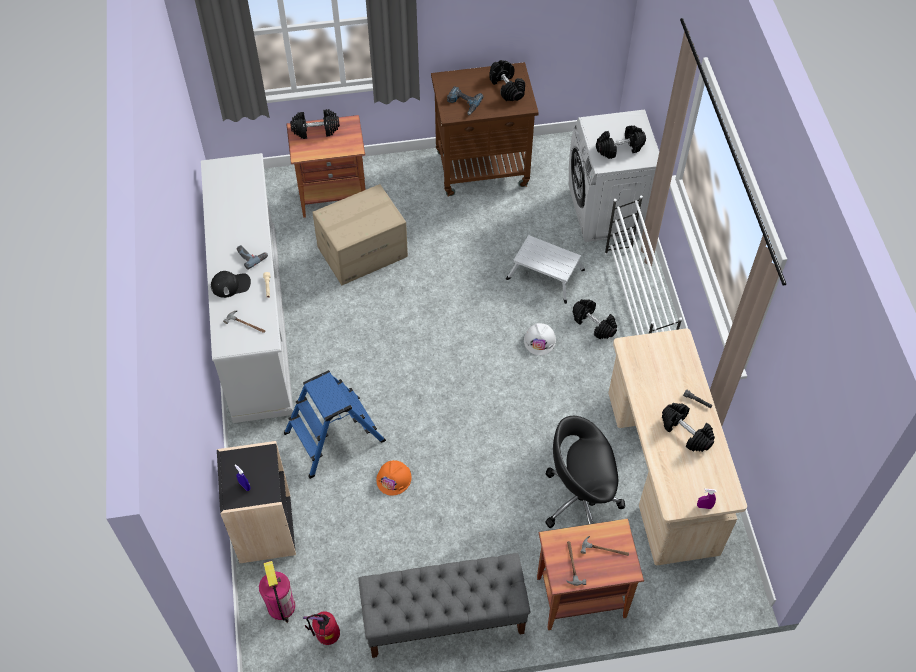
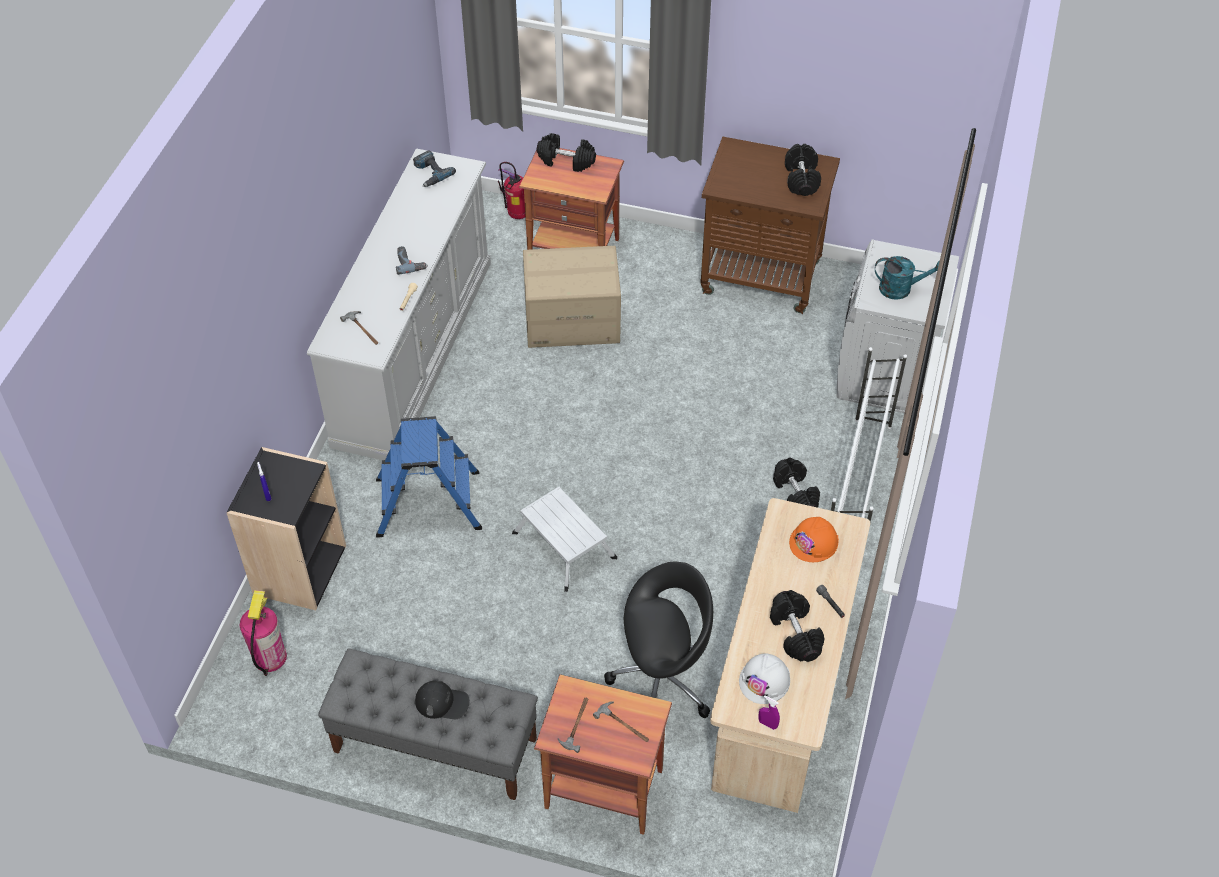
camera: 25 degrees right, 5 degrees down
black cap [211,271,251,298] -> black cap moved to [415,680,470,719]
fire extinguisher [303,611,340,645] -> fire extinguisher moved to [498,162,525,219]
orange hard hat [376,460,412,496] -> orange hard hat moved to [789,517,839,562]
power drill [447,86,484,115] -> power drill moved to [413,150,456,187]
white step ladder [506,235,585,304] -> white step ladder moved to [512,486,617,592]
white hard hat [524,323,556,355] -> white hard hat moved to [739,653,790,704]
black office chair [545,416,625,528] -> black office chair turned 150 degrees clockwise [604,562,713,718]
black dumbbell [596,125,646,159] -> turquoise watering can [875,256,939,300]

